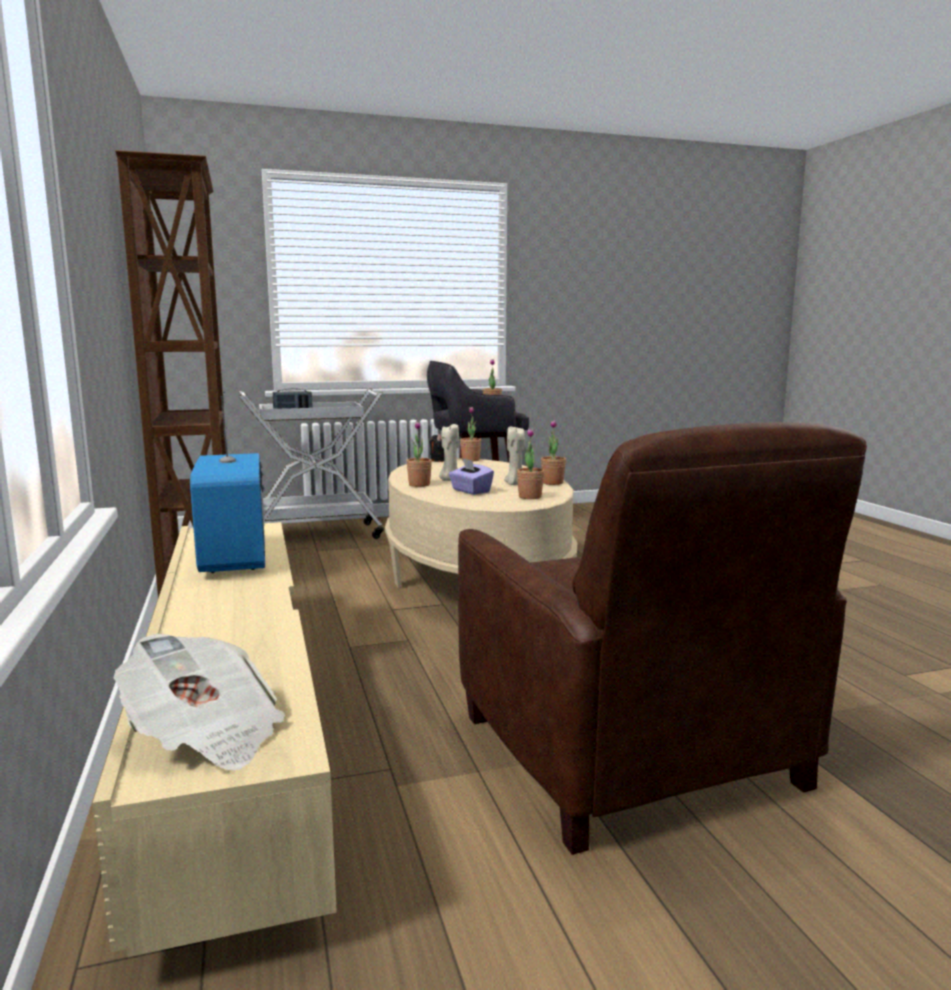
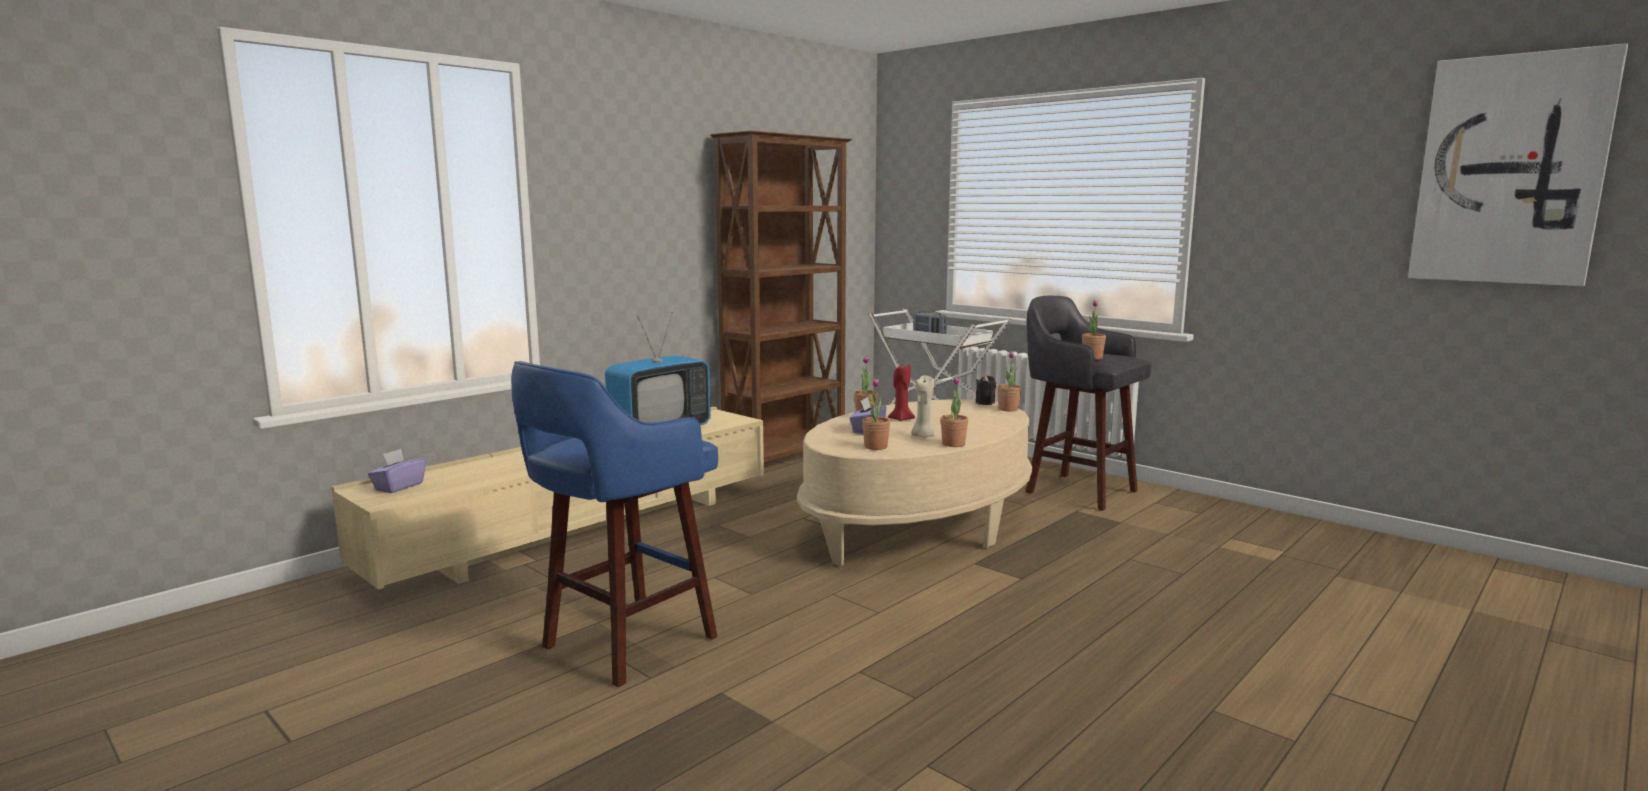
camera: 60 degrees right, 0 degrees up
newspaper [114,633,286,770] -> purple tissue box [368,449,426,493]
beige candle [439,424,459,481] -> red candle [888,364,915,421]
brown armchair [458,422,867,855] -> blue stool [511,361,718,687]
none -> picture [1408,43,1628,286]

